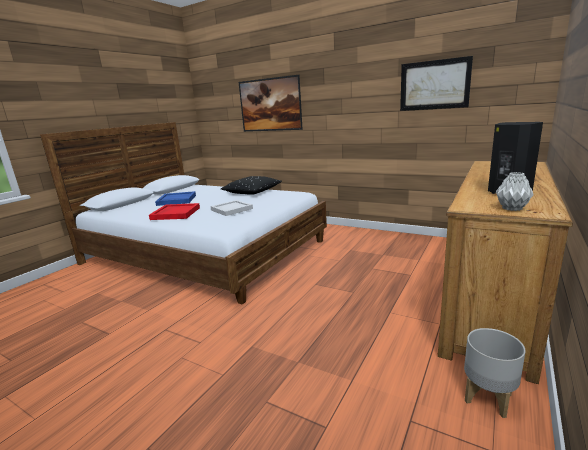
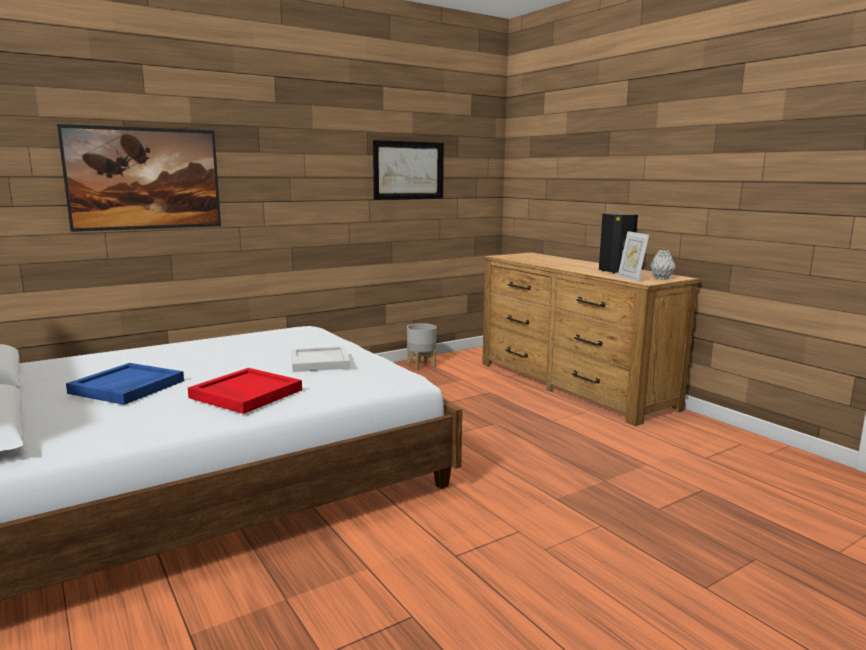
camera: 65 degrees left, 5 degrees down
black pillow [221,176,282,195] -> none
grey planter [464,328,526,418] -> grey planter moved to [407,323,436,370]
none -> picture frame [618,231,649,282]

